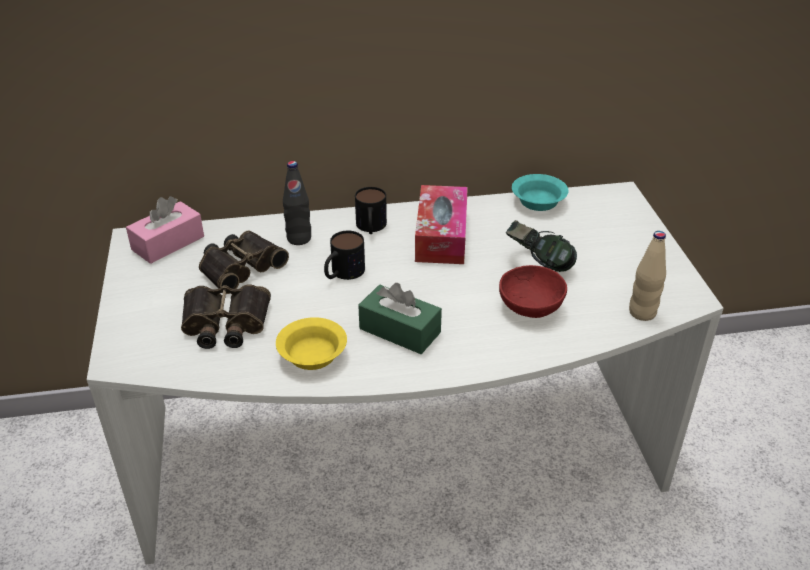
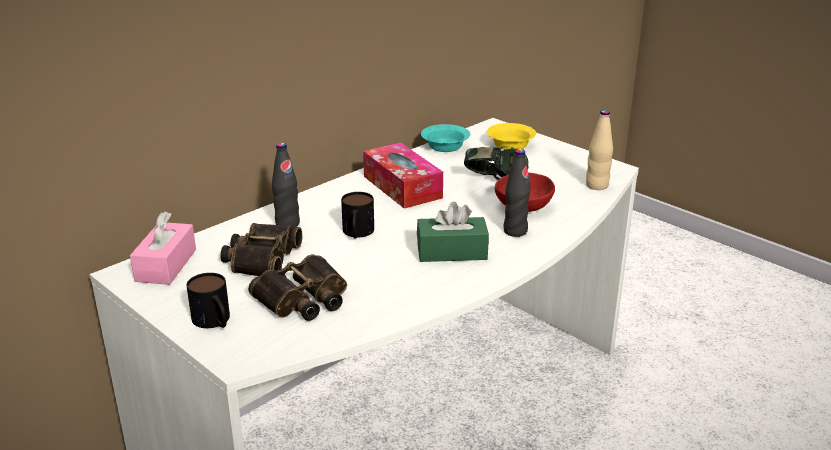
camera: 35 degrees left, 10 degrees down
yellow bowl [276,317,347,370] -> yellow bowl moved to [487,123,536,150]
mug [355,187,387,234] -> mug moved to [187,273,230,328]
none -> black bottle [504,149,531,237]

